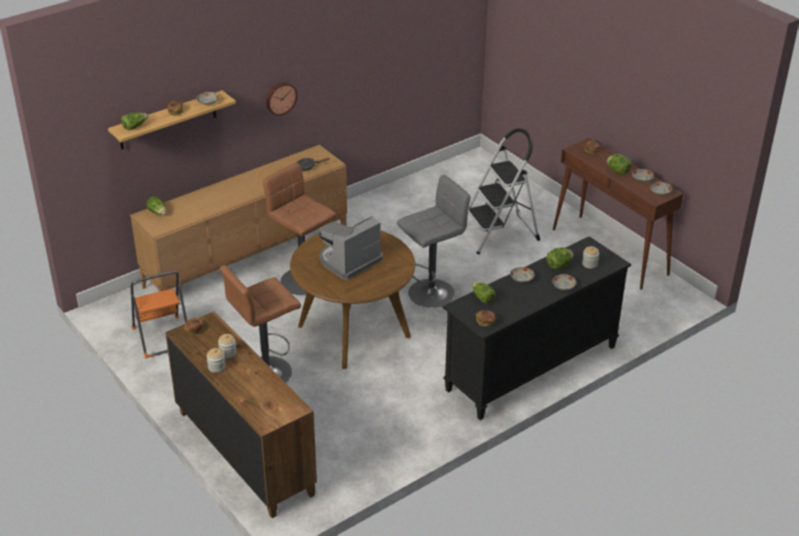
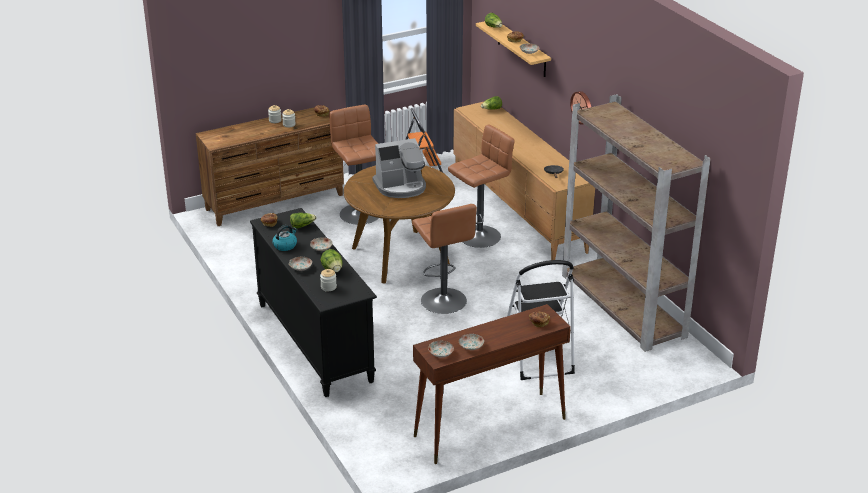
camera: 100 degrees right, 5 degrees down
coffee machine [319,216,383,280] -> coffee machine turned 105 degrees clockwise [373,138,426,198]
grey stool [397,175,471,308] -> brown stool [412,204,477,314]
lettuce [607,154,631,175] -> none
none -> kettle [272,225,297,251]
none -> brown bookcase [562,94,711,352]

